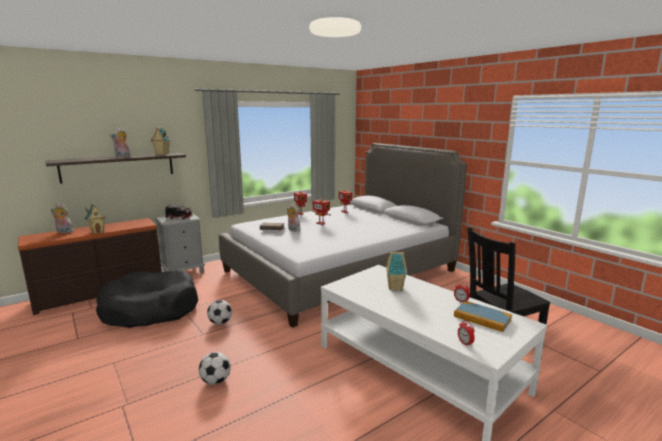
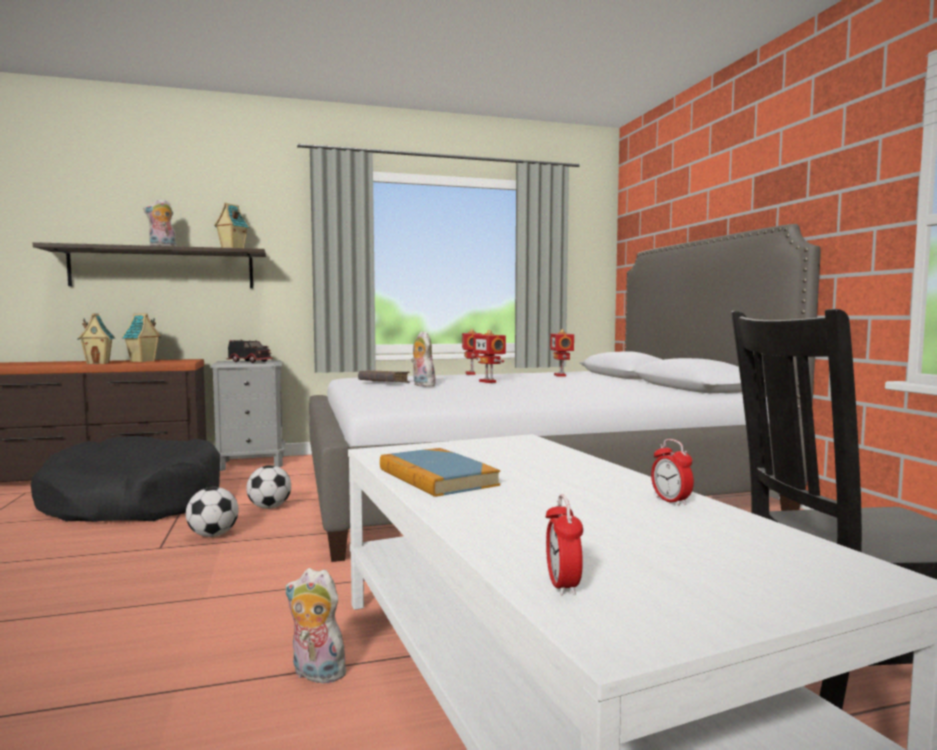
camera: 20 degrees right, 10 degrees down
plush toy [51,203,74,233] -> plush toy moved to [285,568,353,683]
football [199,352,231,385] -> football moved to [246,465,291,509]
toy house [386,252,407,291] -> toy house moved to [122,313,161,362]
book [454,301,512,332] -> book moved to [380,448,500,497]

